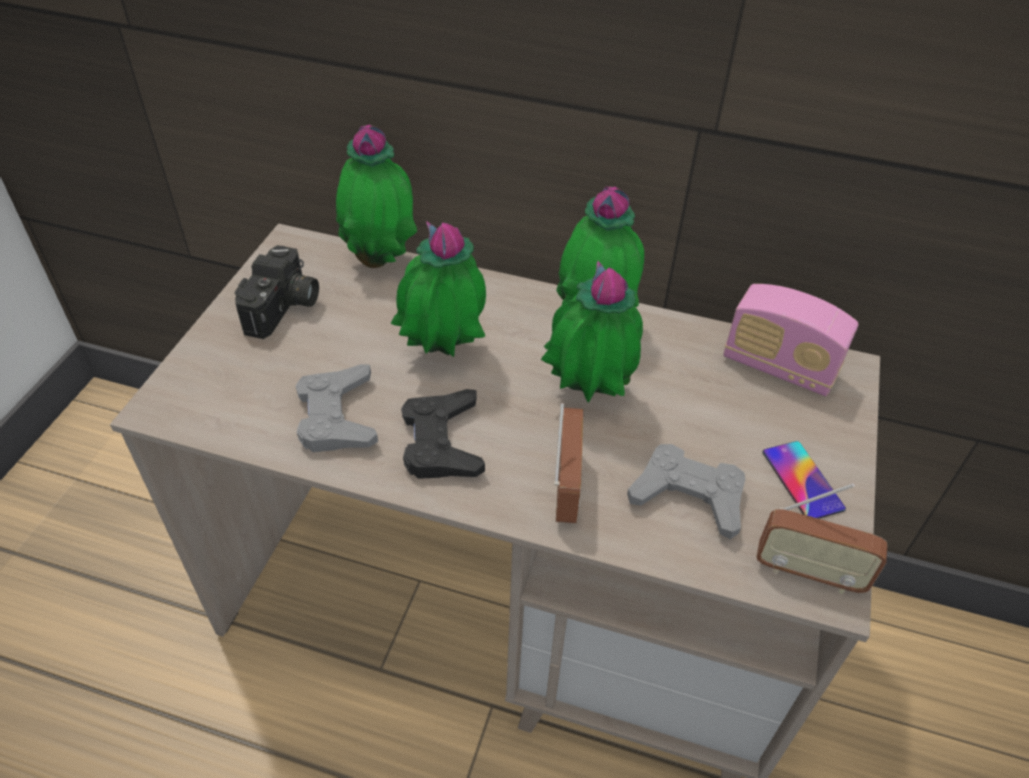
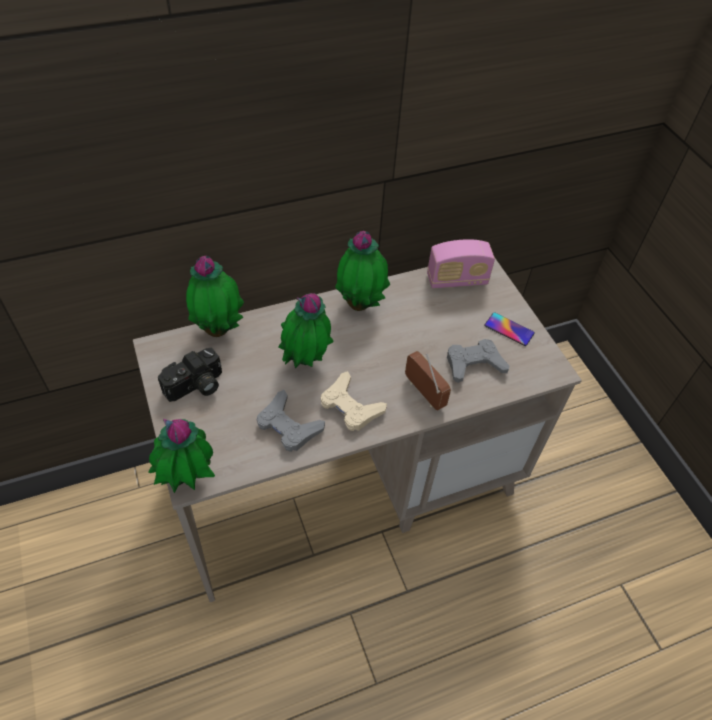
camera: 40 degrees left, 5 degrees up
camera [235,245,319,339] -> camera turned 75 degrees clockwise [158,347,222,402]
black game controller [401,389,485,479] -> beige game controller [320,371,387,431]
potted plant [541,261,643,403] -> potted plant moved to [148,419,215,493]
radio [756,483,888,594] -> none

